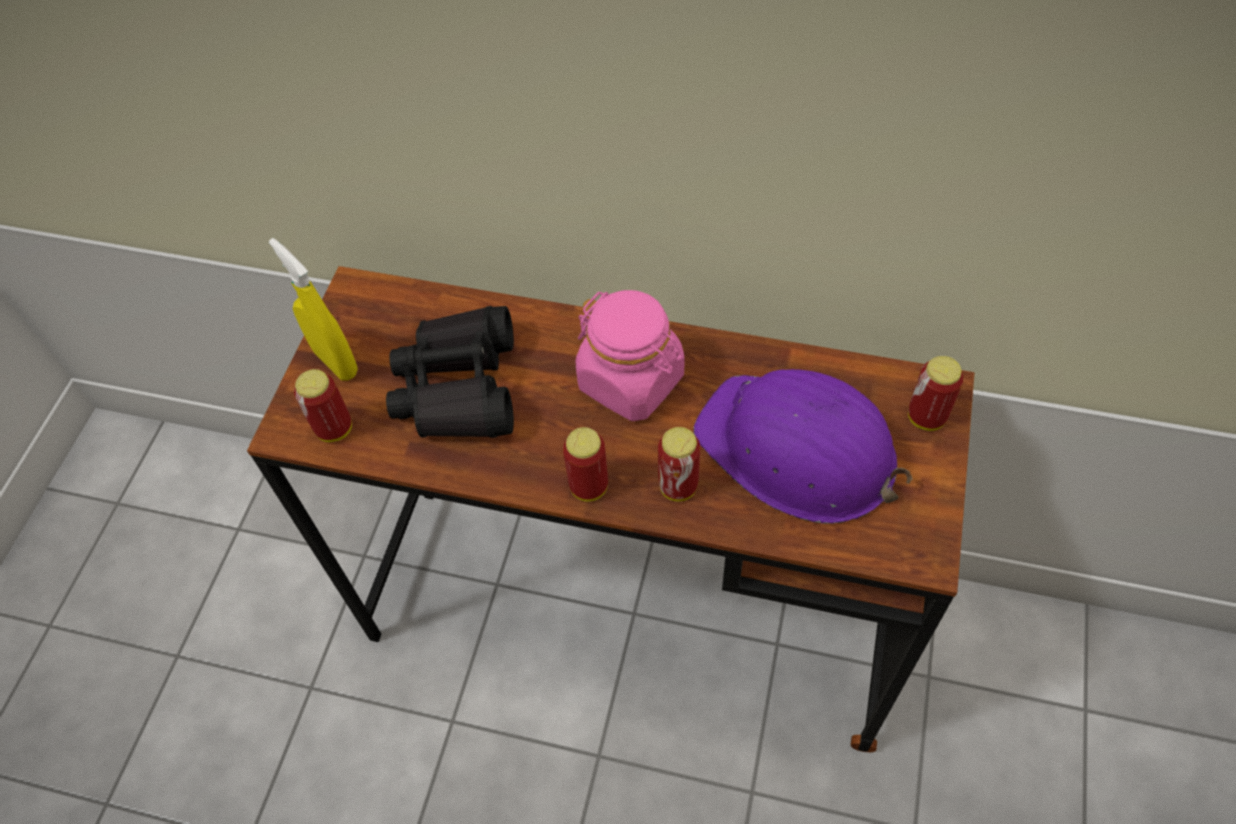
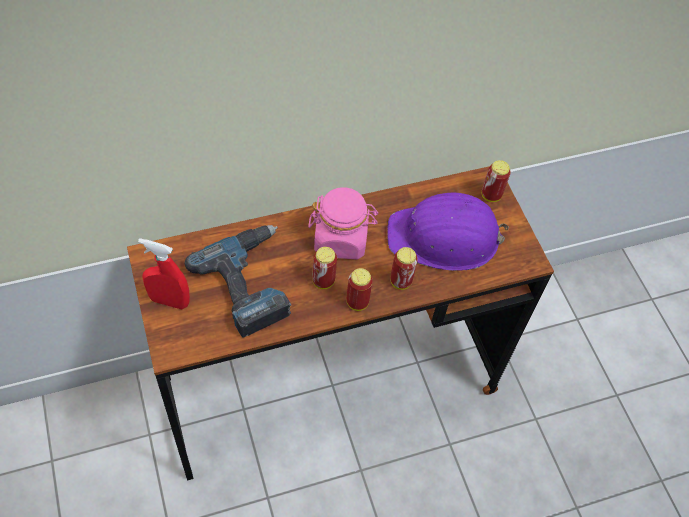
camera: 40 degrees left, 0 degrees up
yellow spray bottle [269,238,358,381] -> red spray bottle [138,238,190,310]
can [294,369,352,442] -> can moved to [312,247,337,289]
black binoculars [386,306,514,438] -> power drill [185,225,291,338]

